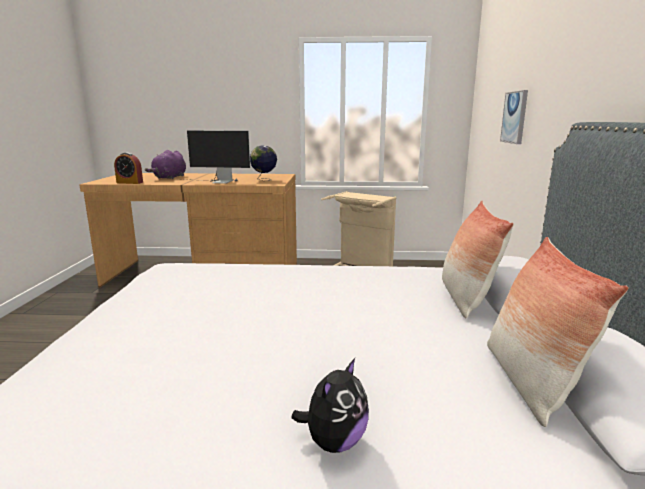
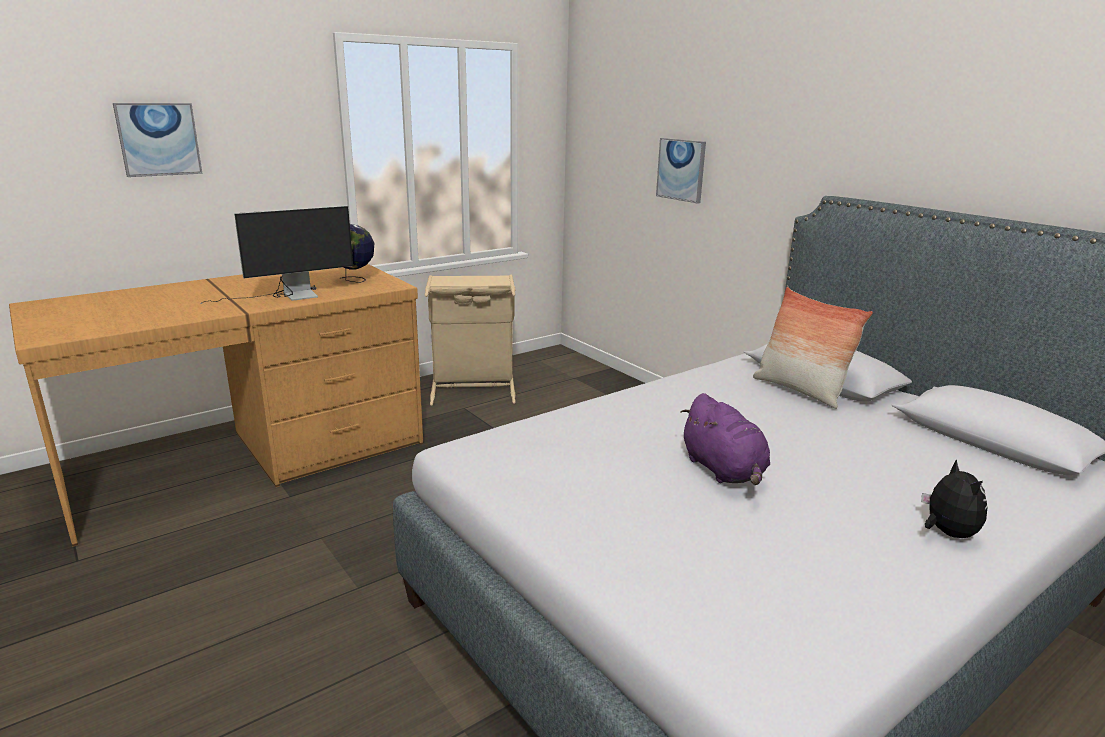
camera: 40 degrees left, 5 degrees up
alarm clock [114,153,143,184] -> none
purple plush toy [145,150,186,179] -> purple plush toy moved to [680,393,770,485]
pillow [487,237,628,427] -> none
none -> picture [113,103,203,177]

